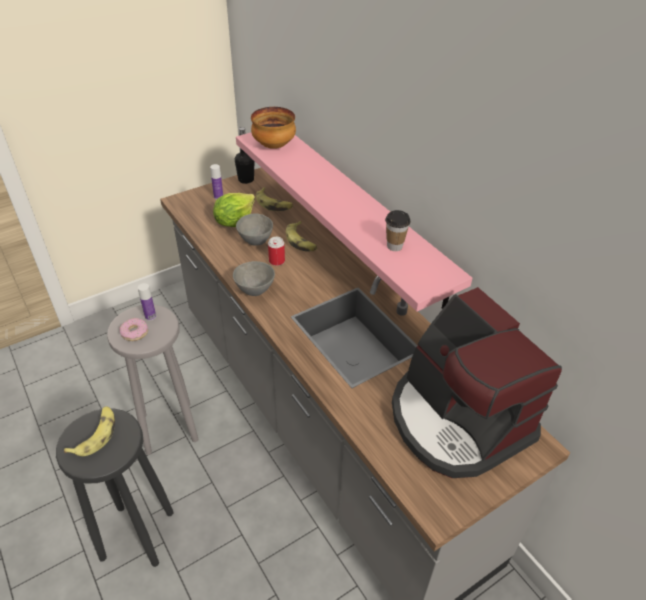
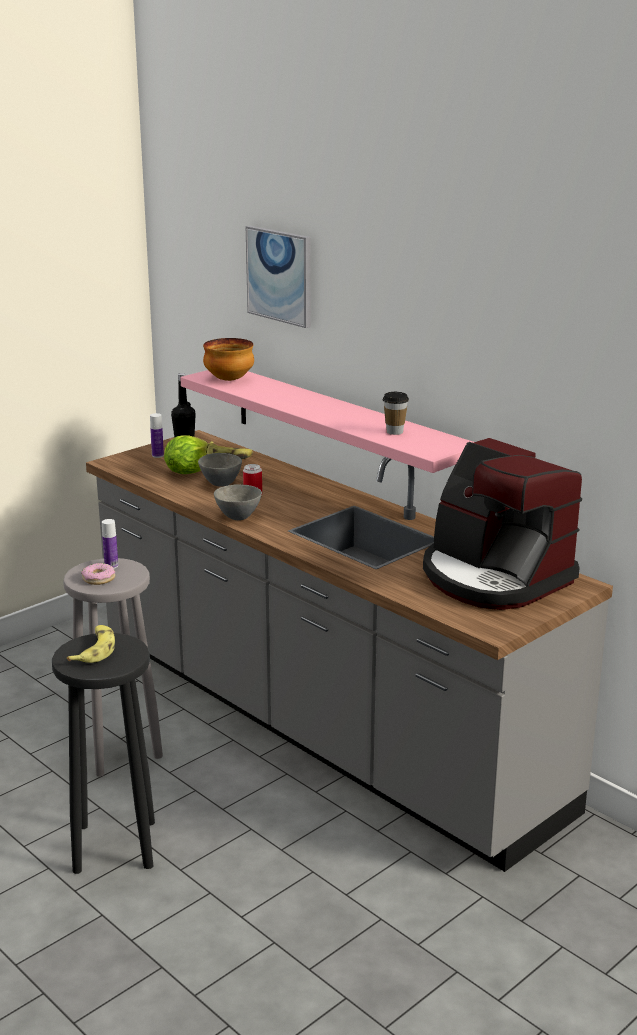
camera: 10 degrees left, 20 degrees down
banana [286,221,317,252] -> none
none -> picture [246,226,311,328]

